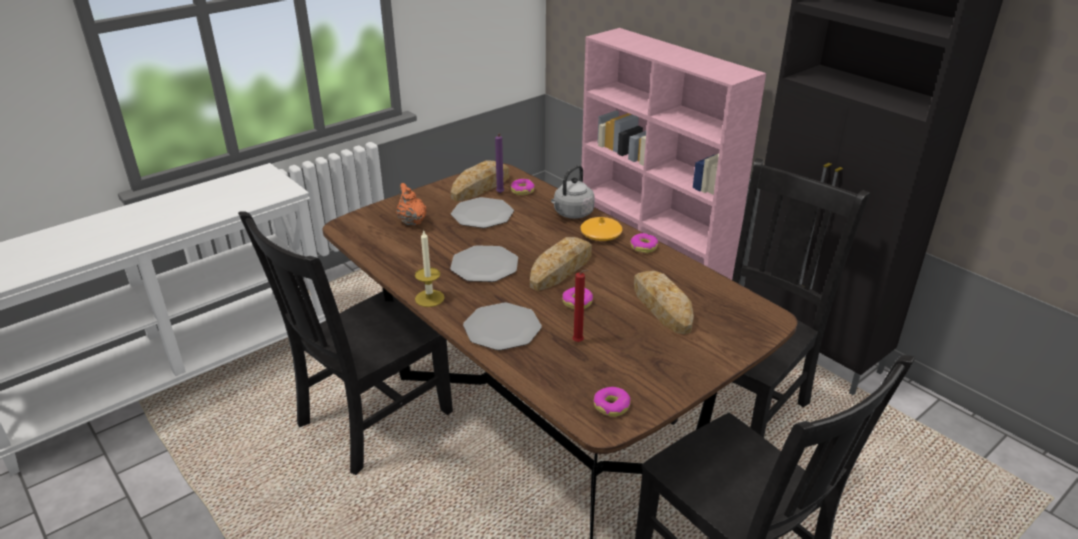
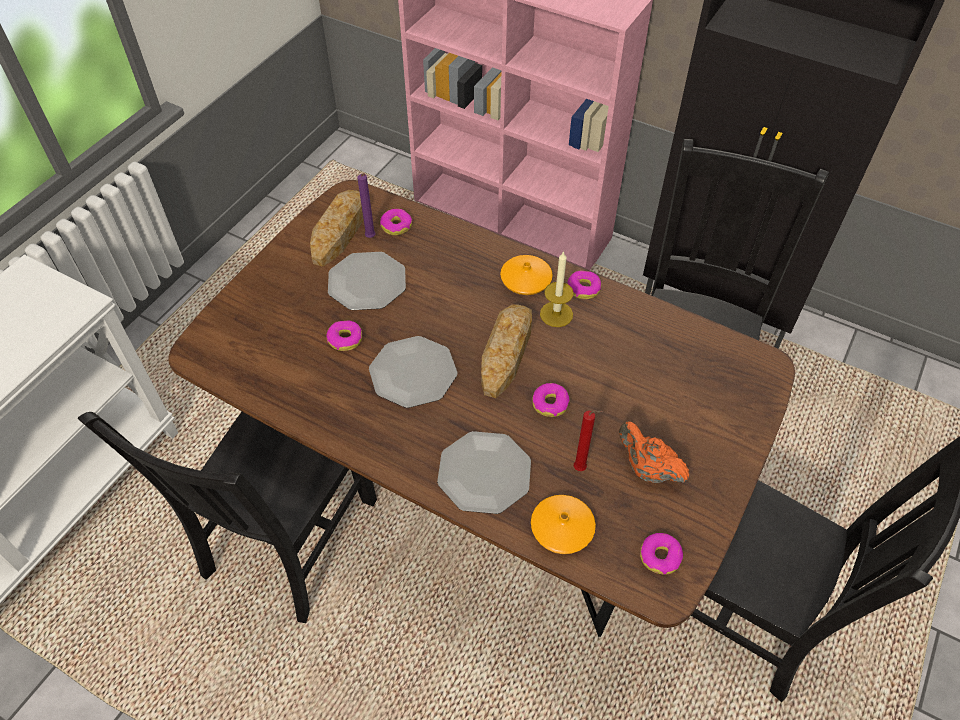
camera: 20 degrees left, 20 degrees up
orange teapot [396,183,426,226] -> orange teapot moved to [619,421,689,483]
candle [415,229,445,307] -> candle moved to [540,251,574,327]
grey kettle [551,165,595,219] -> none
bread [634,271,694,334] -> none
none -> donut [326,320,362,351]
none -> orange vase [531,495,596,554]

